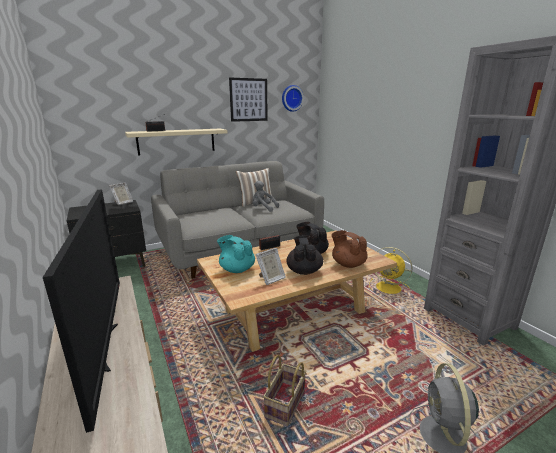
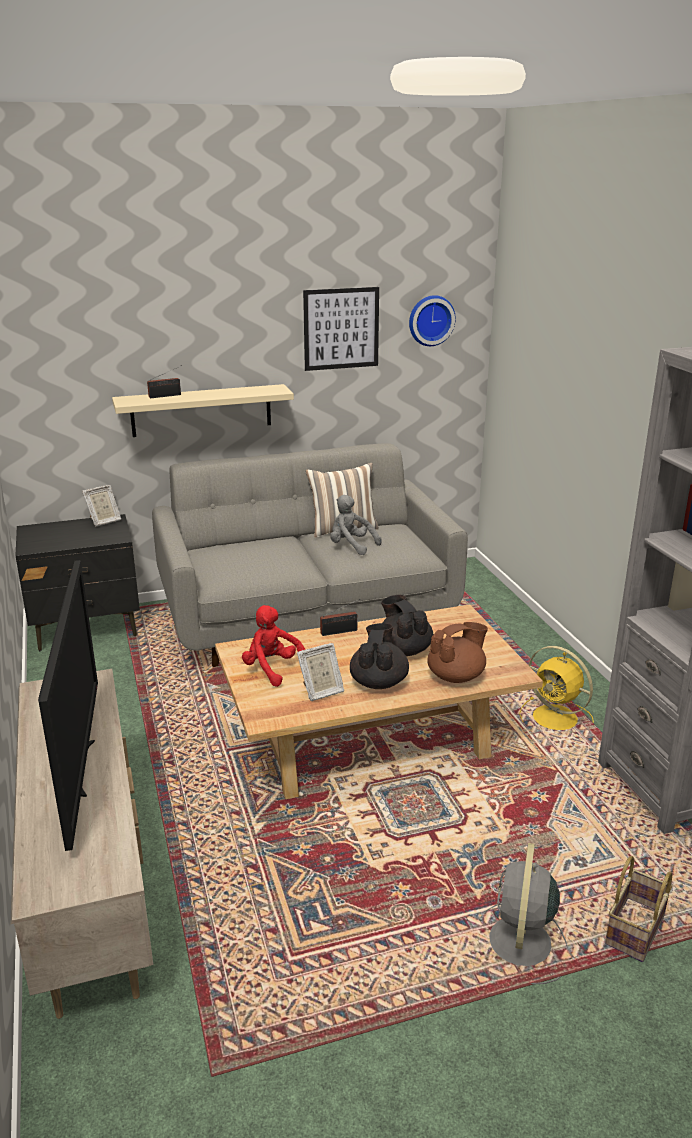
camera: 10 degrees right, 5 degrees up
turquoise teapot [217,235,255,273] -> red plush toy [242,605,305,687]
basket [263,355,306,427] -> basket moved to [605,856,672,962]
brown teapot [331,230,368,268] -> brown teapot turned 90 degrees clockwise [427,622,488,683]

